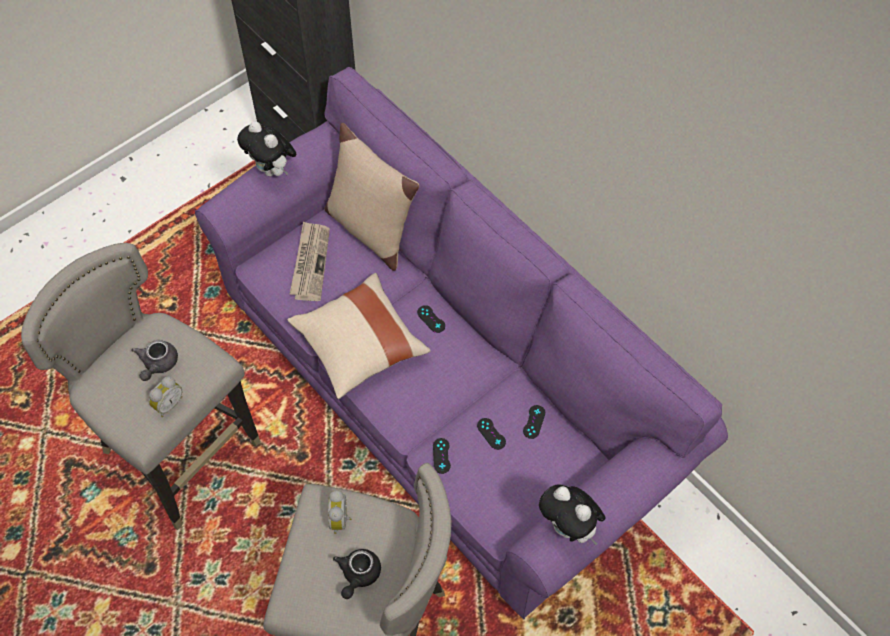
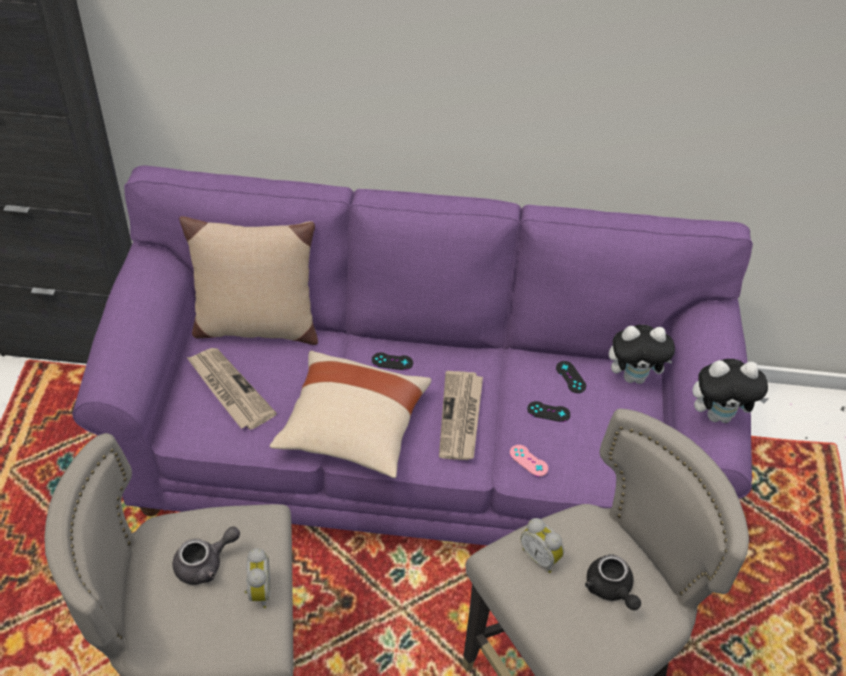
camera: 45 degrees left, 10 degrees down
grey teapot [131,340,178,381] -> grey teapot turned 90 degrees counterclockwise [173,527,240,585]
plush toy [237,121,297,176] -> plush toy moved to [609,325,675,384]
black game controller [433,438,451,474] -> pink game controller [510,445,548,477]
none -> newspaper [439,371,483,460]

